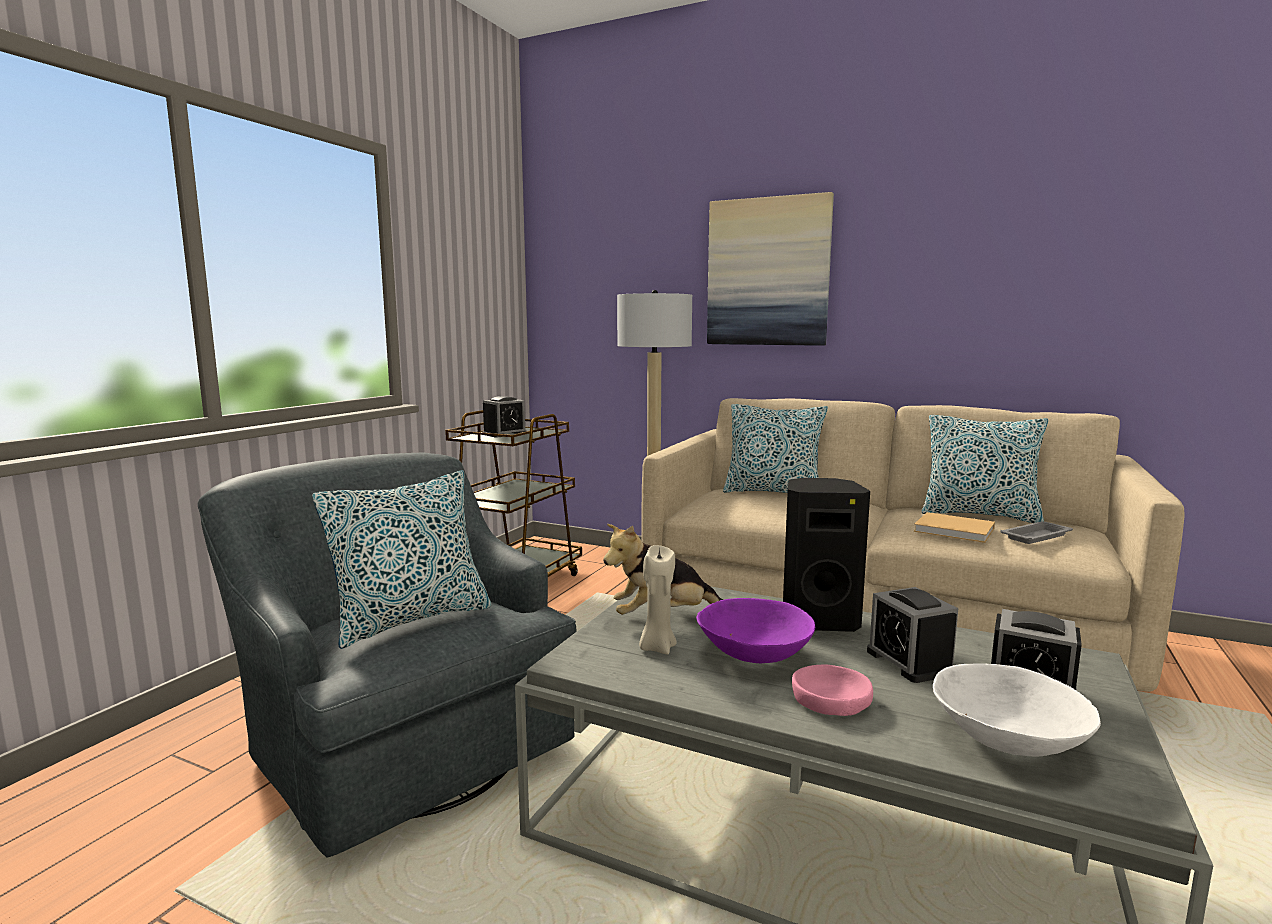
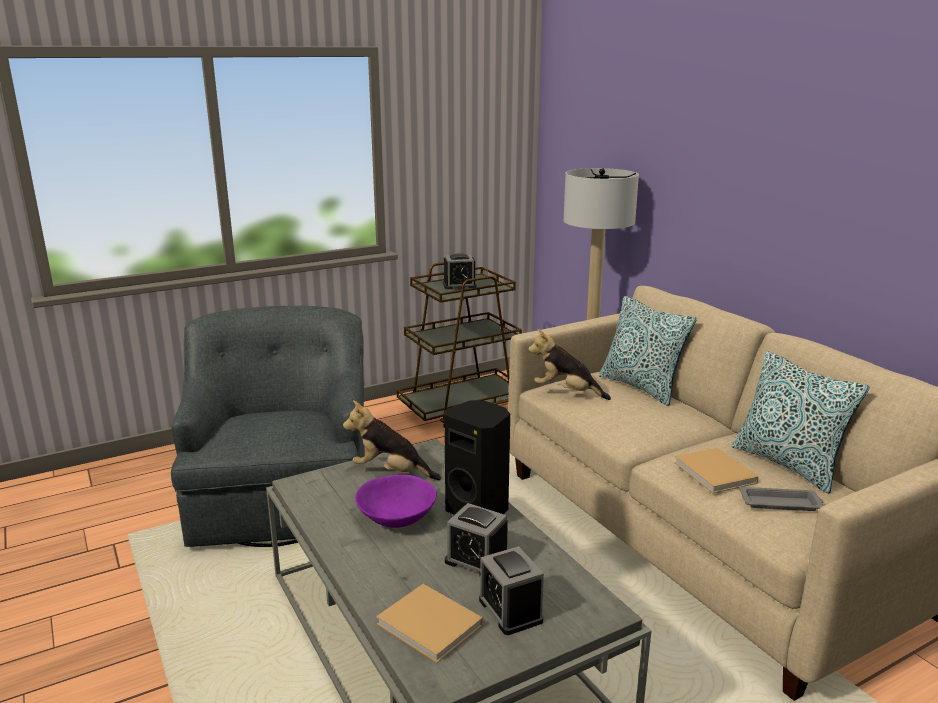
camera: 35 degrees right, 10 degrees up
pillow [312,470,491,649] -> none
beige candle [639,545,677,655] -> none
picture [707,192,834,346] -> none
pink bowl [792,665,873,716] -> none
alarm clock [867,587,958,683] -> alarm clock turned 75 degrees counterclockwise [445,503,508,576]
white bowl [933,663,1101,756] -> beige book [376,584,483,663]
none -> plush toy [528,329,611,400]

